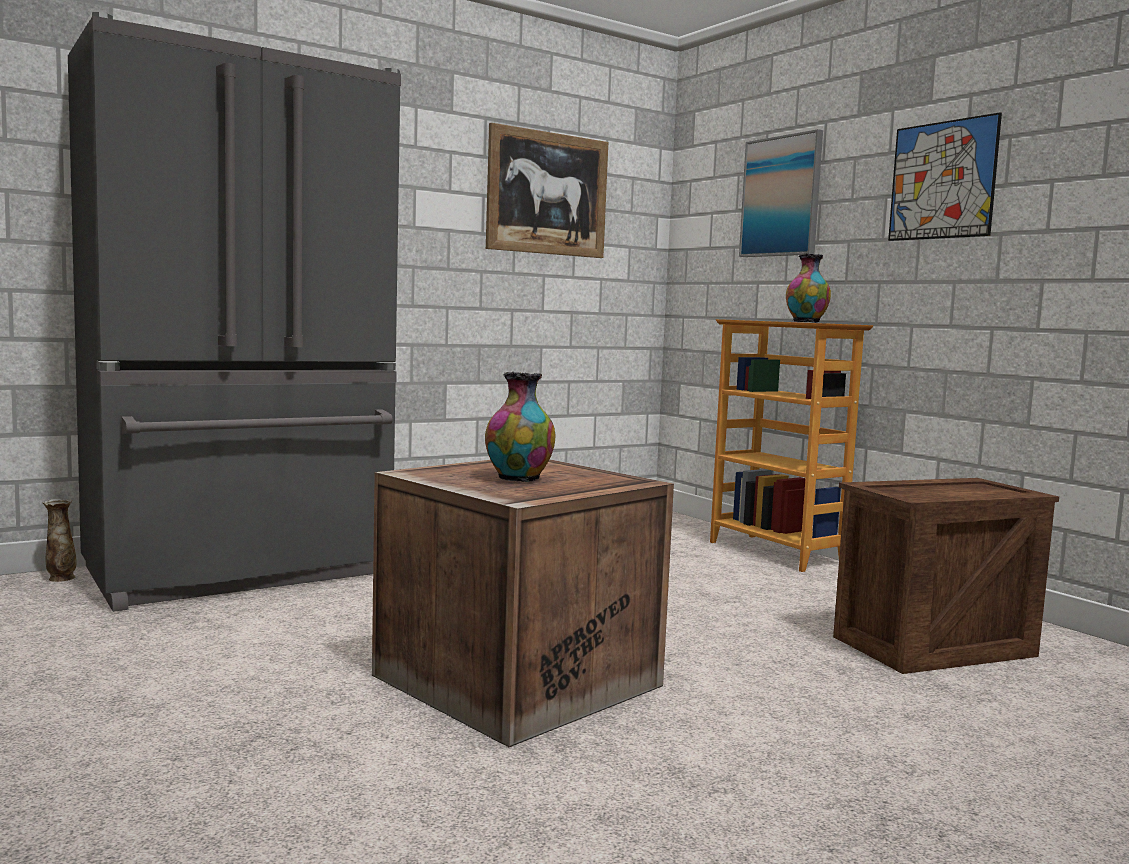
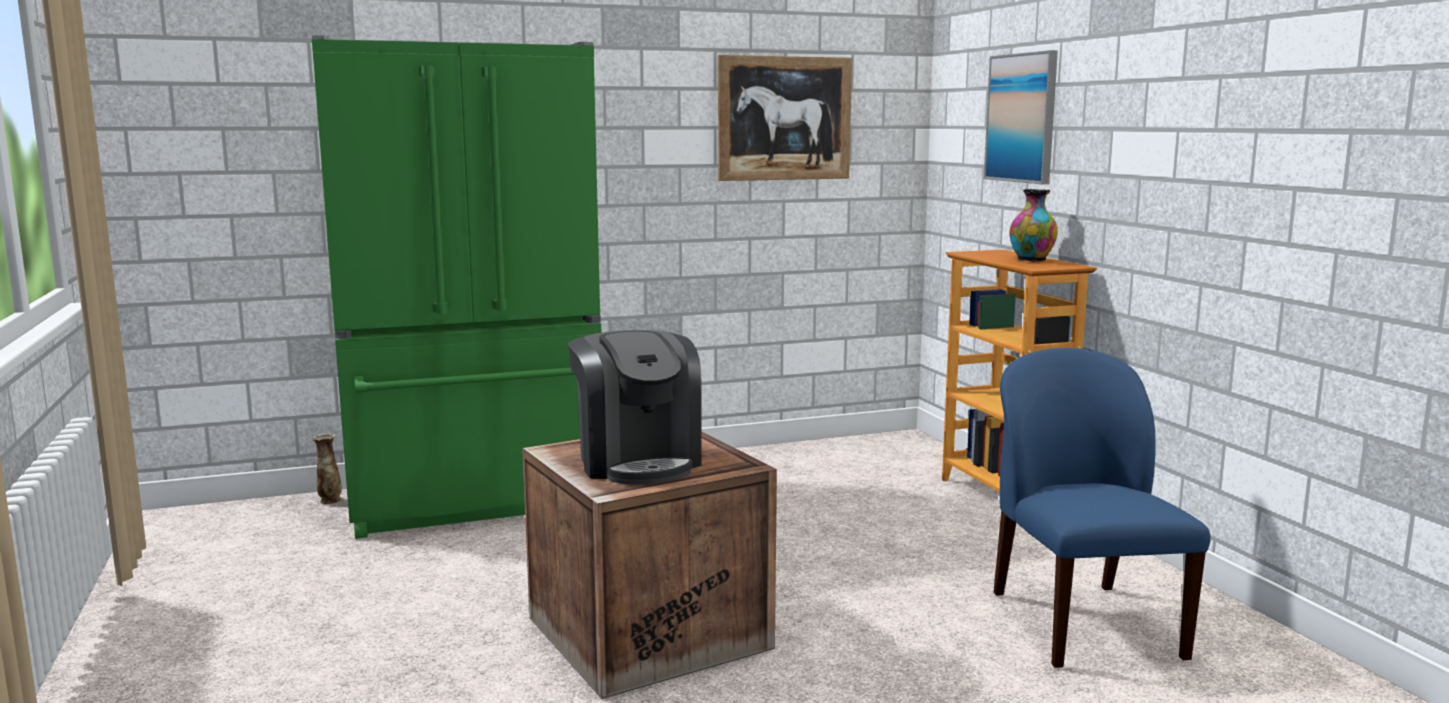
camera: 15 degrees right, 5 degrees up
grey fridge [68,12,401,612] -> green fridge [312,35,601,539]
vase [485,372,555,482] -> coffee machine [568,330,702,484]
crate [833,478,1059,674] -> blue chair [994,348,1211,668]
picture [888,112,1002,241] -> none

